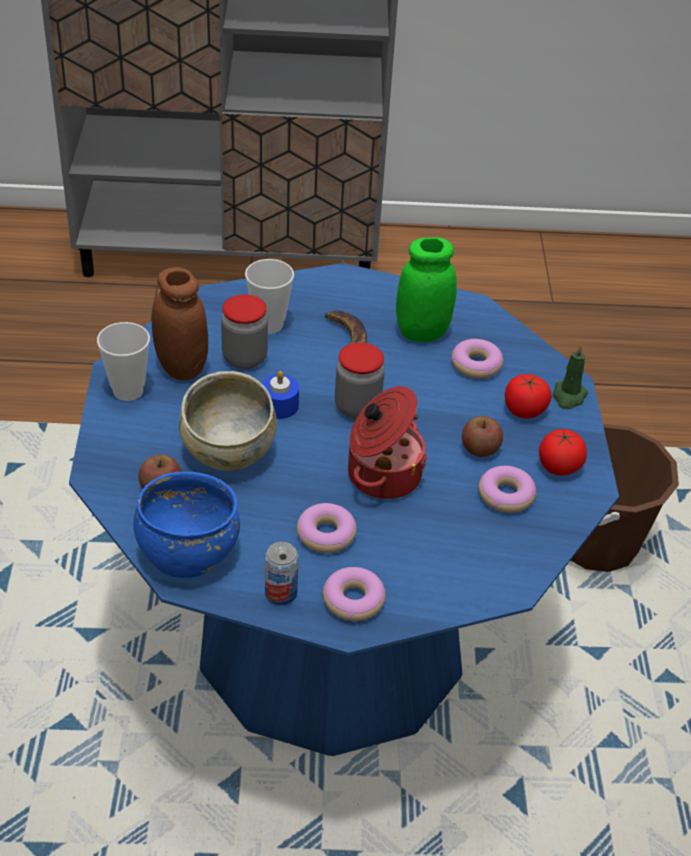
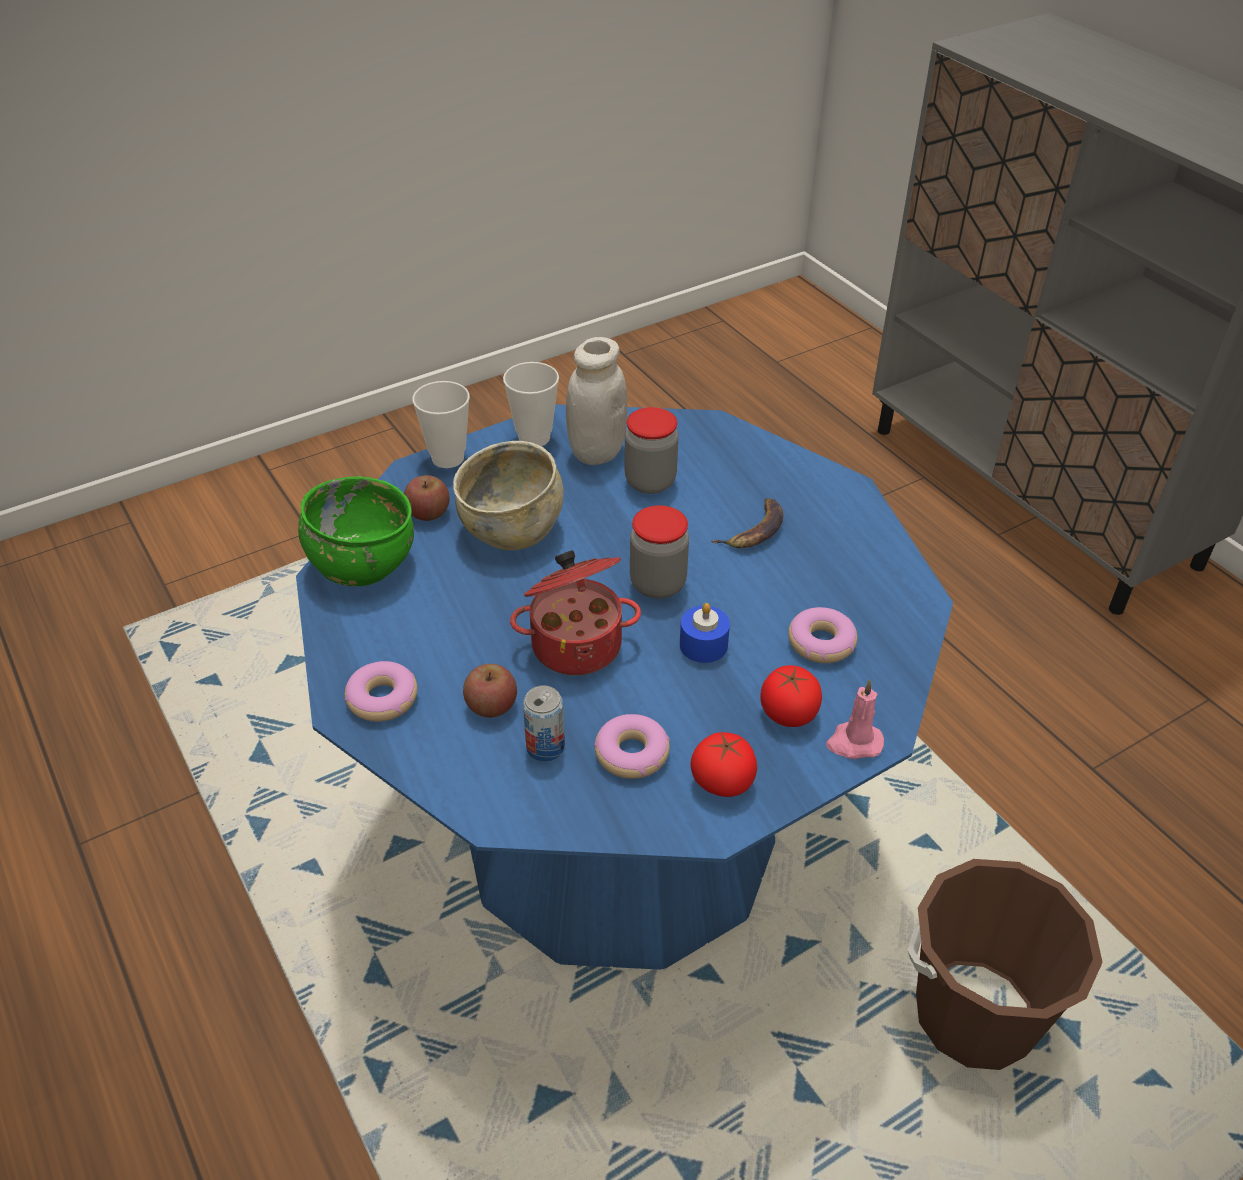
camera: 60 degrees right, 0 degrees up
blue bowl [133,472,240,578] -> green bowl [298,476,414,586]
brown jar [152,267,208,380] -> white jar [566,337,627,465]
cup [245,259,294,334] -> cup moved to [412,381,470,468]
blue candle [262,371,299,419] -> blue candle moved to [680,603,730,663]
can [265,542,299,605] -> can moved to [523,685,565,762]
donut [297,503,357,553] -> none
green jar [396,237,457,342] -> none
apple [462,416,503,457] -> apple moved to [463,664,517,718]
green candle [553,345,588,410] -> pink candle [826,679,884,759]

